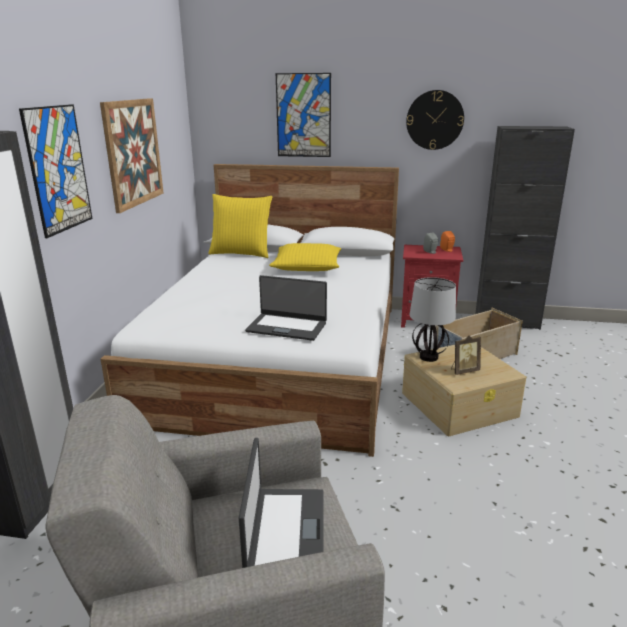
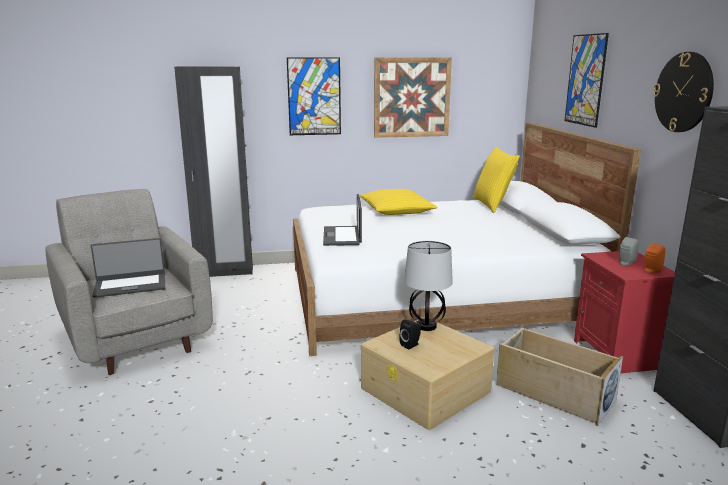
camera: 70 degrees right, 5 degrees down
yellow pillow [269,243,341,271] -> yellow pillow moved to [360,189,437,215]
picture frame [451,335,481,375] -> black speaker [399,320,421,350]

